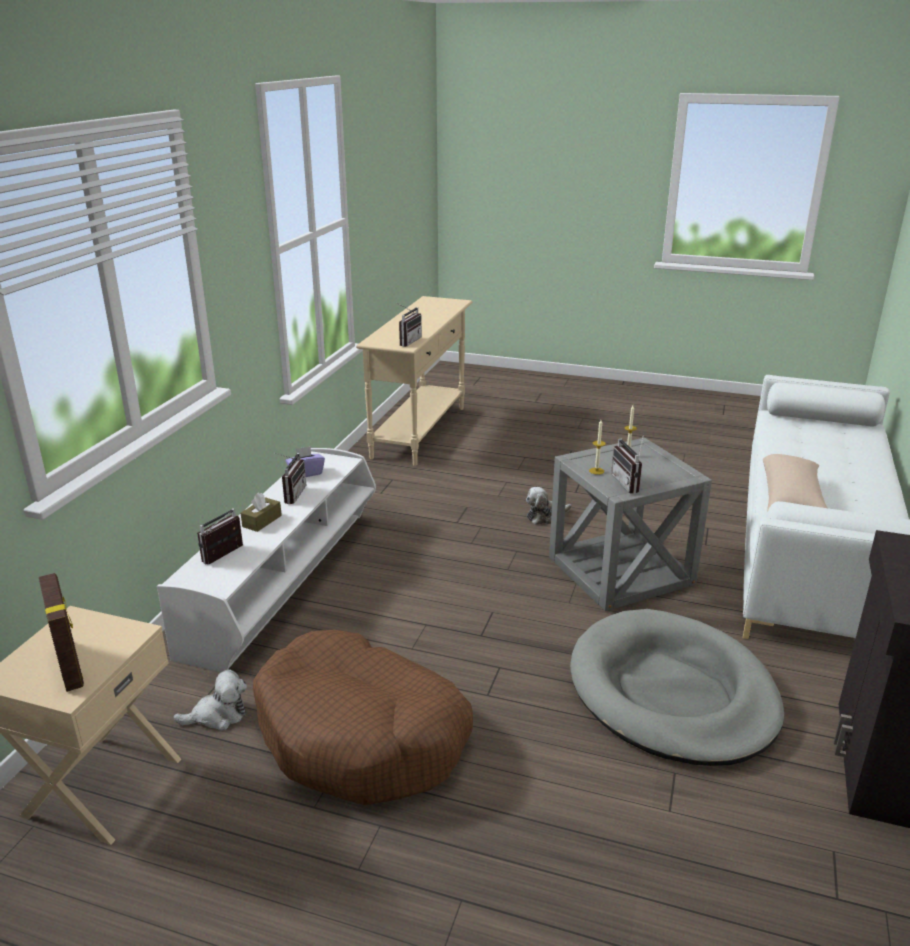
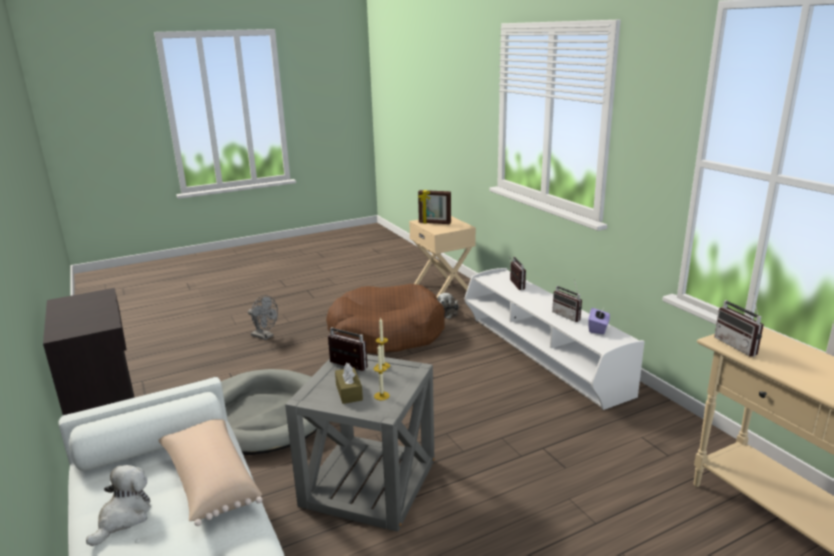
camera: 135 degrees right, 5 degrees down
brown tissue box [241,492,282,532] -> brown tissue box moved to [335,363,363,404]
plush toy [526,487,572,525] -> plush toy moved to [86,465,151,546]
none -> grey fan [248,295,278,340]

